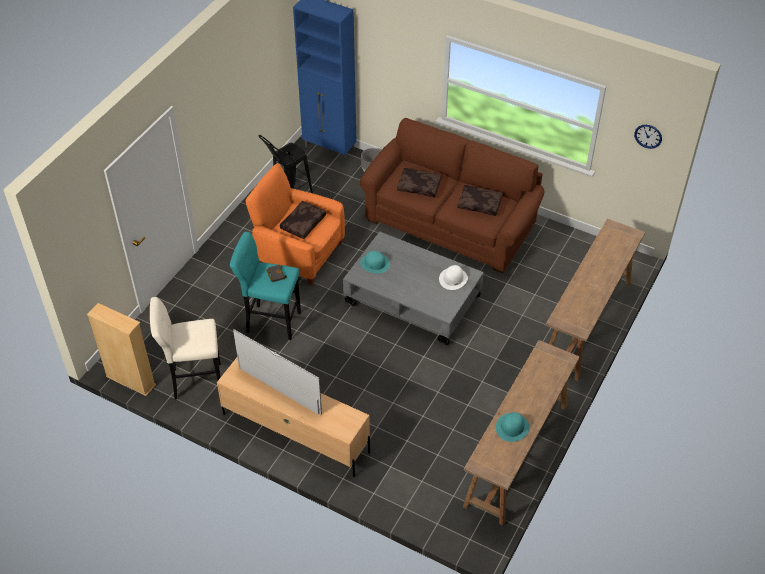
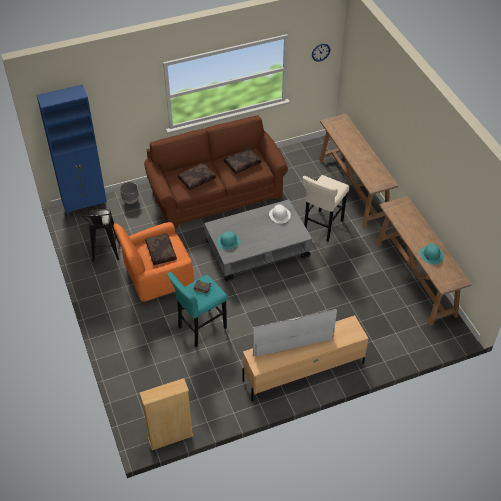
camera: 50 degrees left, 0 degrees up
beige stool [150,297,221,400] -> beige stool moved to [302,175,349,242]

